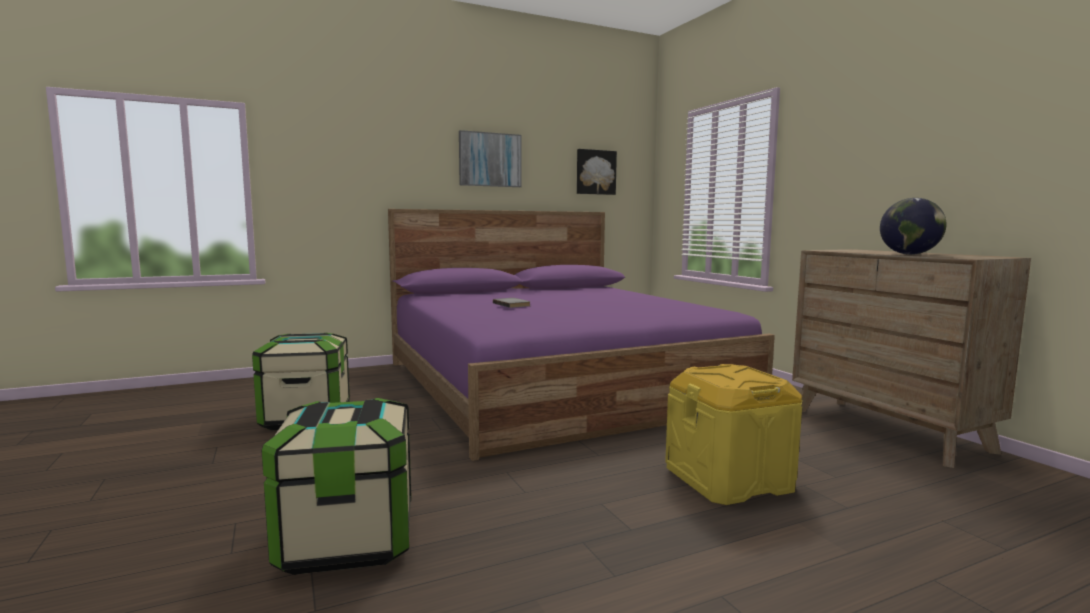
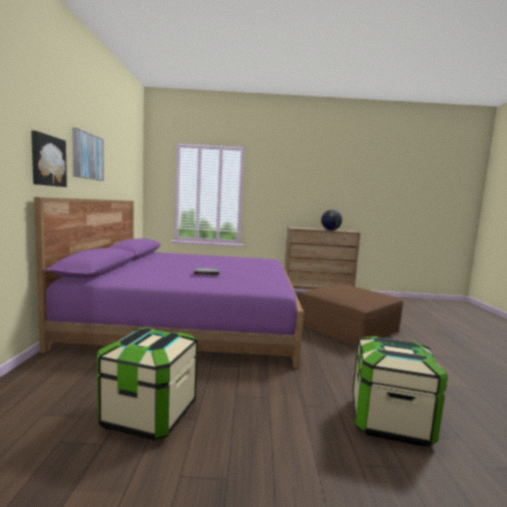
camera: 65 degrees left, 0 degrees up
picture [577,149,617,195] -> picture moved to [31,131,67,187]
yellow storage box [665,364,802,505] -> brown ottoman [300,284,403,346]

